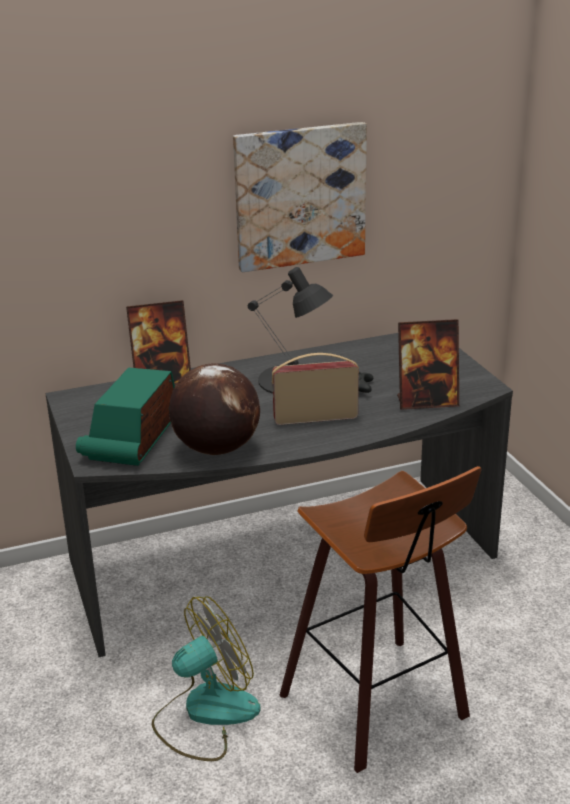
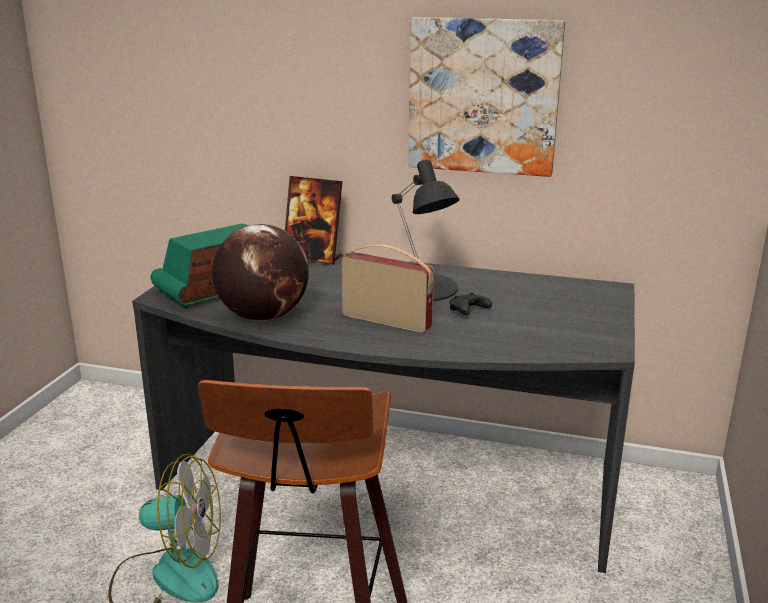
camera: 35 degrees right, 5 degrees down
picture frame [397,319,459,410] -> none

